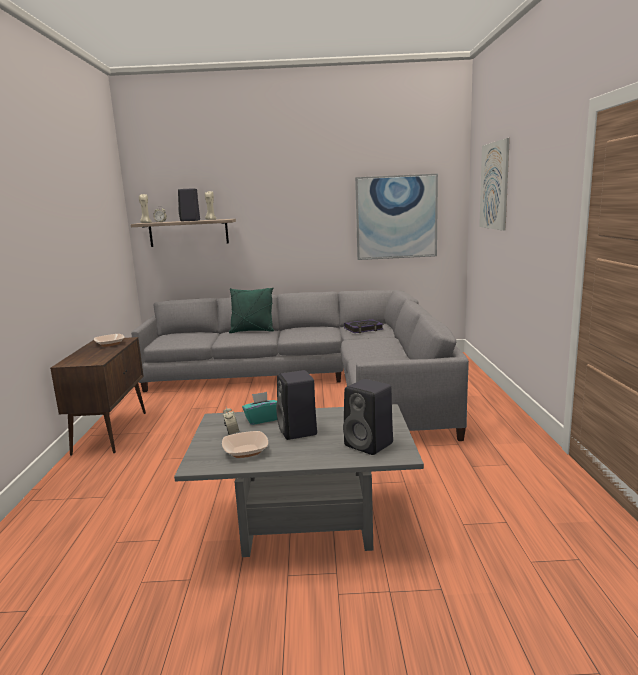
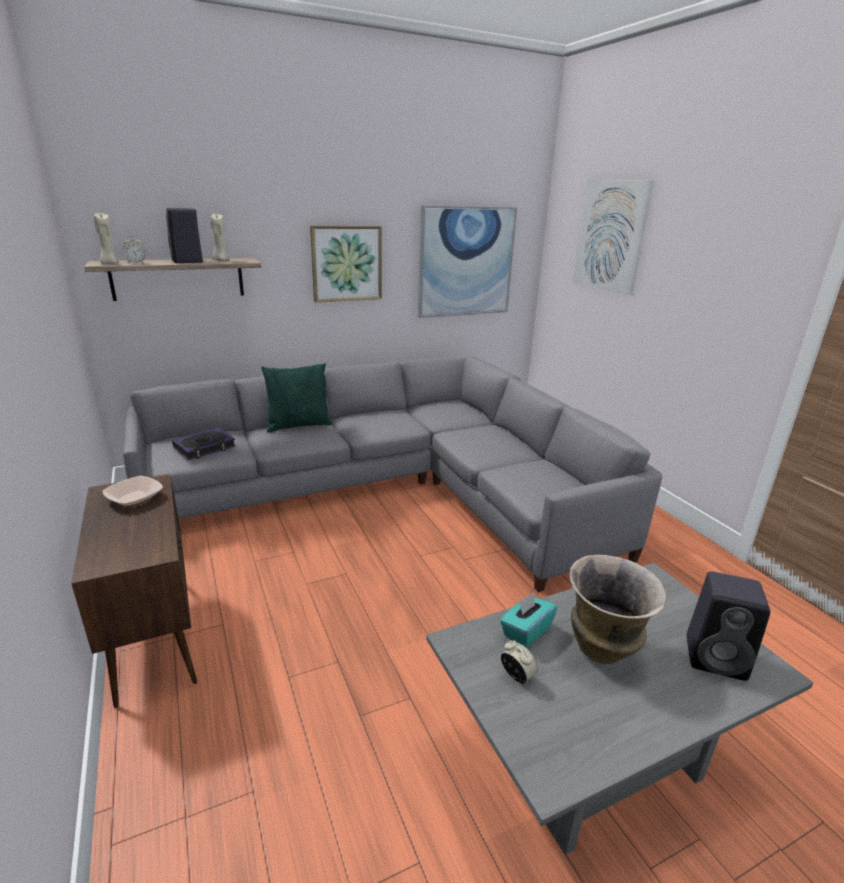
camera: 25 degrees left, 10 degrees up
bowl [222,431,268,458] -> none
black speaker [276,370,317,440] -> vase [569,555,666,664]
book [344,319,383,333] -> book moved to [172,428,236,460]
none -> picture [310,226,382,302]

